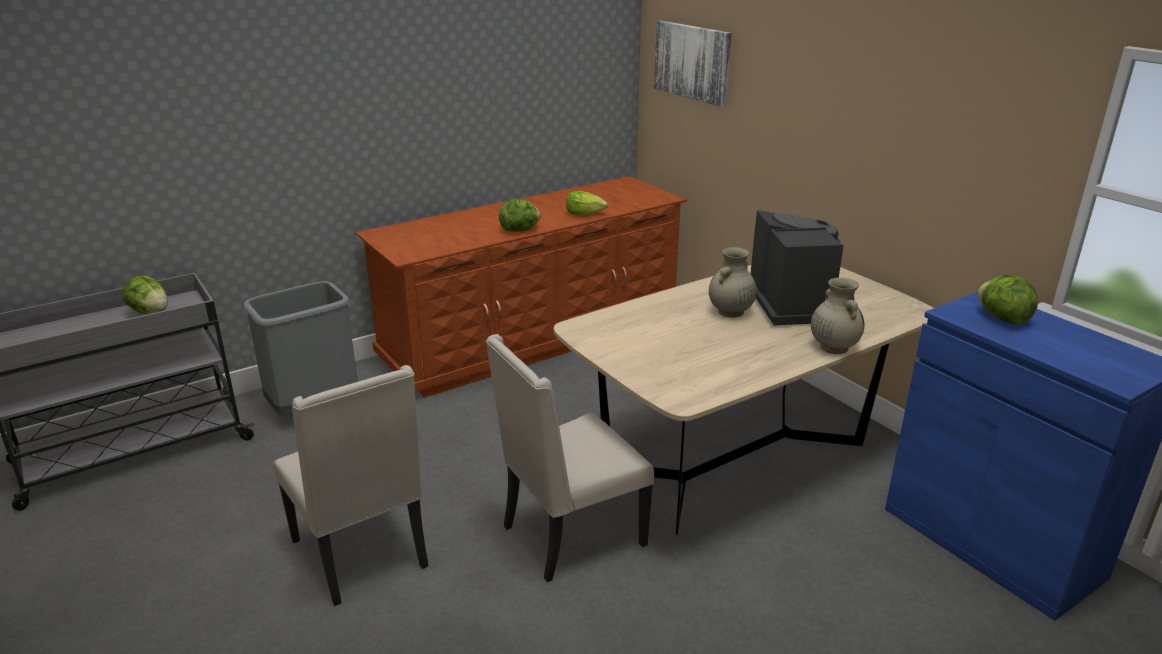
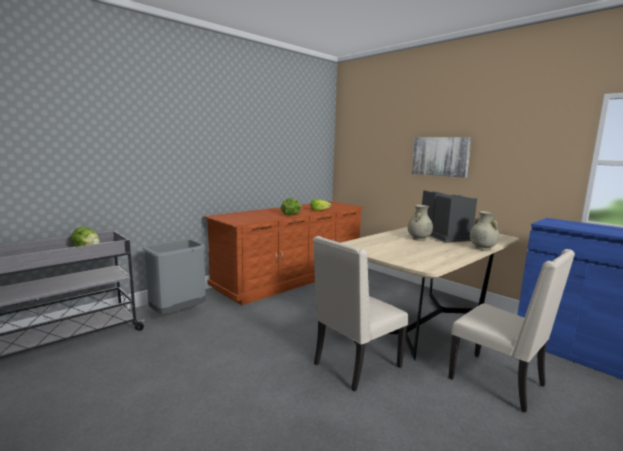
camera: 10 degrees left, 15 degrees down
beige chair [274,365,428,606] -> beige chair moved to [449,249,575,413]
picture [654,20,732,107] -> picture moved to [412,137,471,178]
lettuce [978,275,1038,325] -> none

